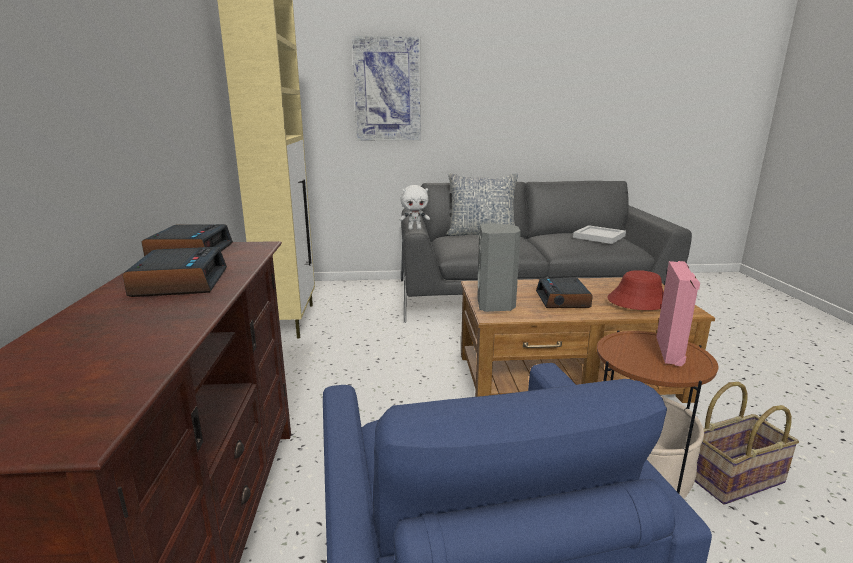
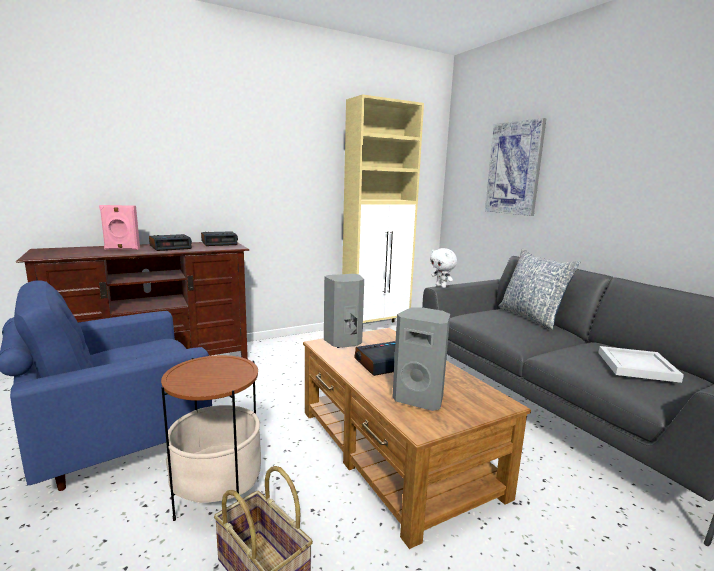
camera: 65 degrees right, 5 degrees down
red hat [607,270,664,310] -> grey speaker [392,307,450,411]
pink speaker [656,261,700,366] -> pink speaker moved to [99,205,140,250]

